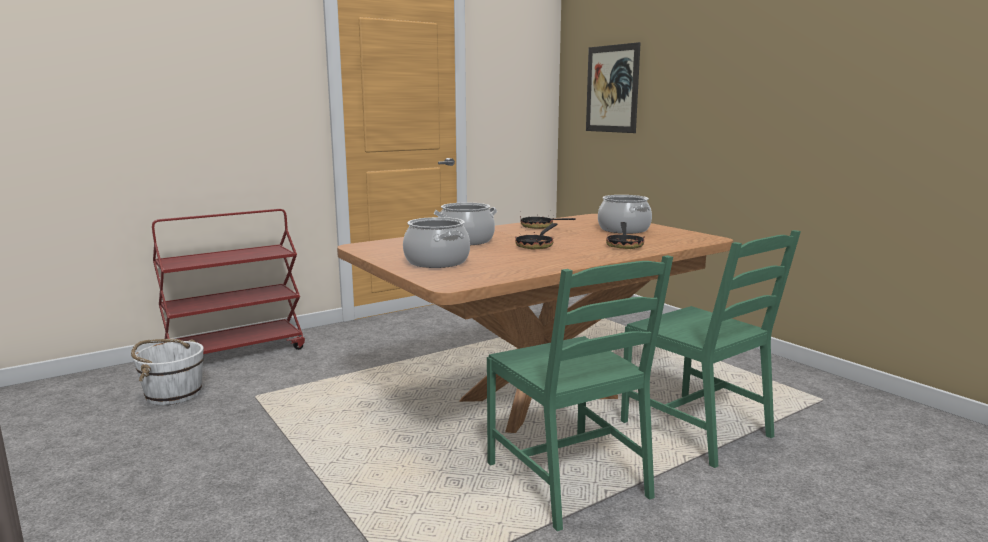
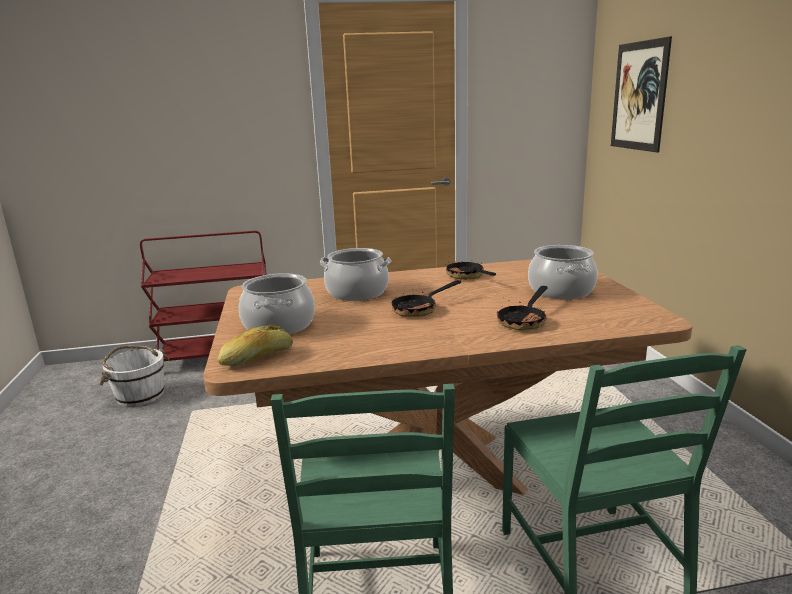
camera: 25 degrees right, 5 degrees up
none -> bread [217,324,293,367]

